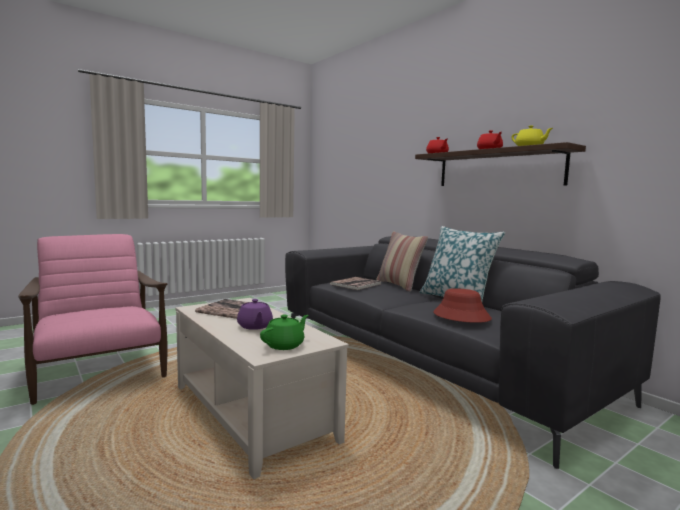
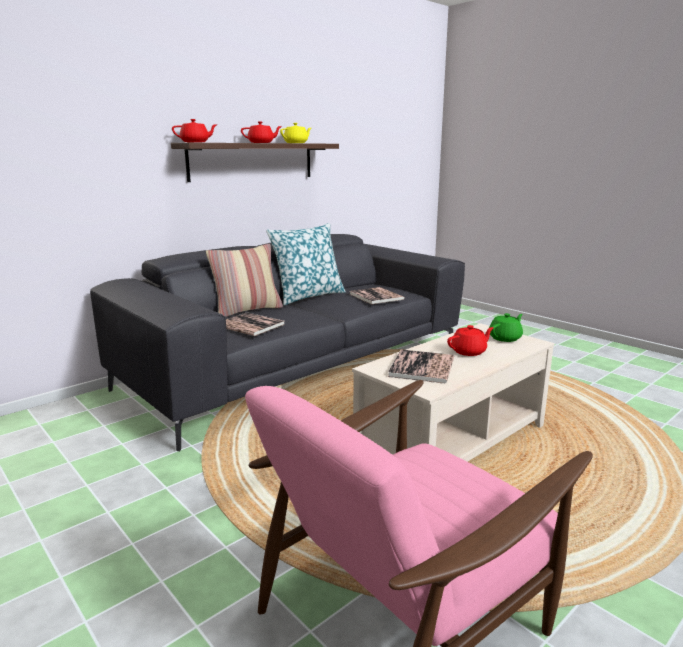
camera: 95 degrees left, 10 degrees up
purple teapot [237,299,273,330] -> red teapot [447,325,494,356]
green teapot [260,314,308,350] -> green teapot turned 105 degrees clockwise [489,313,523,342]
red hat [433,288,492,323] -> book [350,287,405,305]

